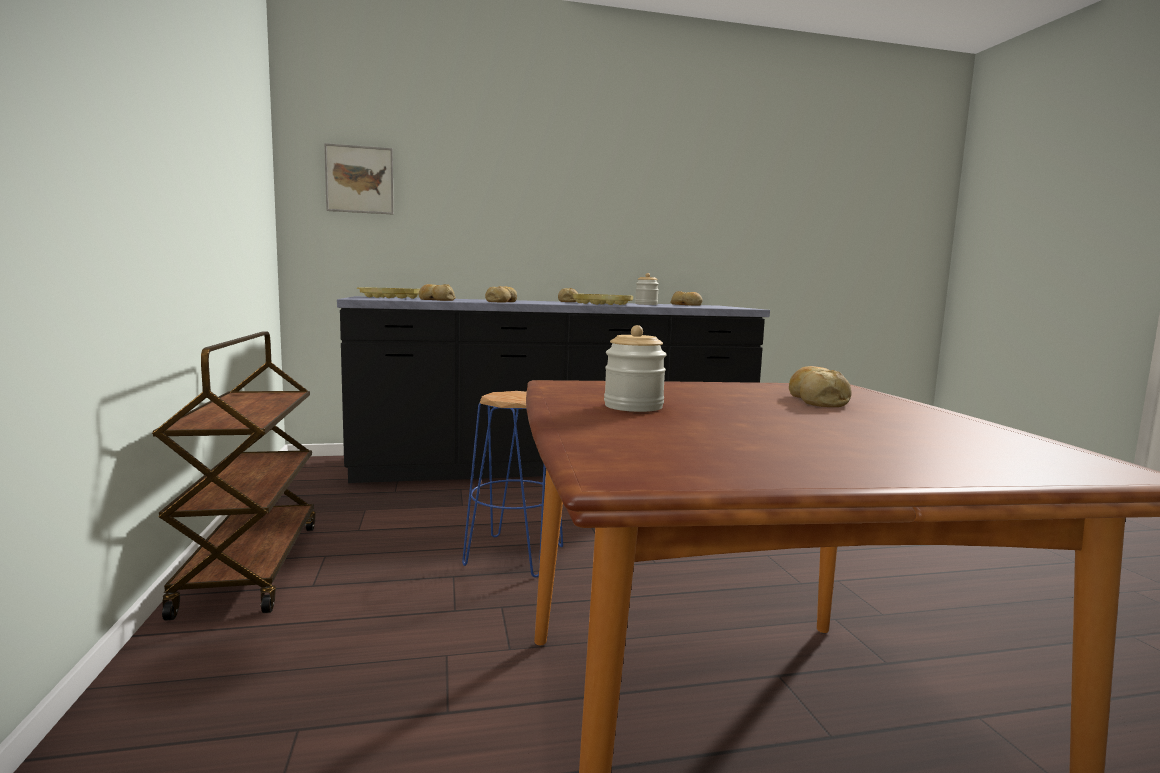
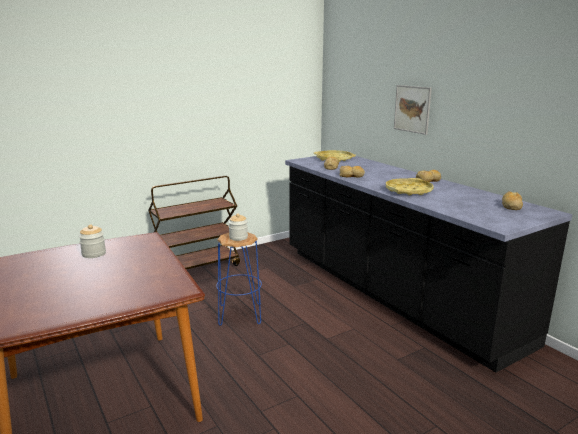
camera: 70 degrees right, 10 degrees up
picture [324,143,394,215] -> picture moved to [394,85,432,135]
jar [635,273,659,305] -> jar moved to [229,213,248,241]
bread [789,366,852,407] -> none

